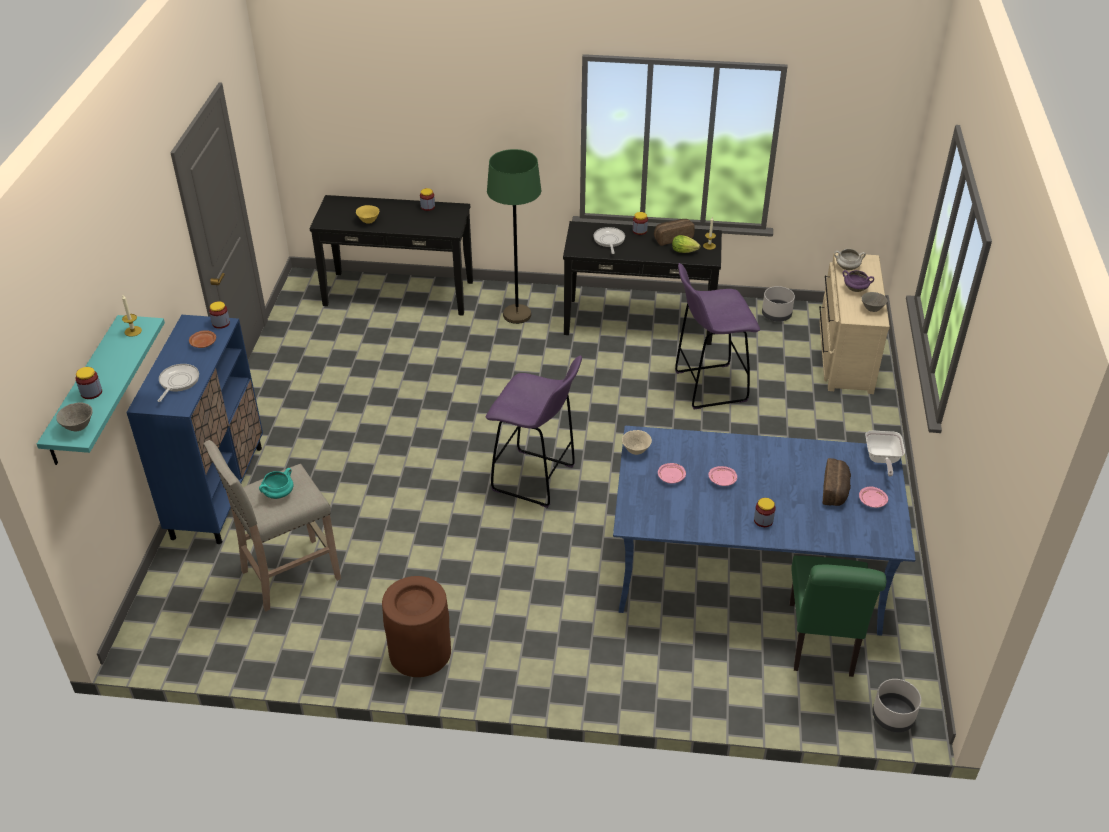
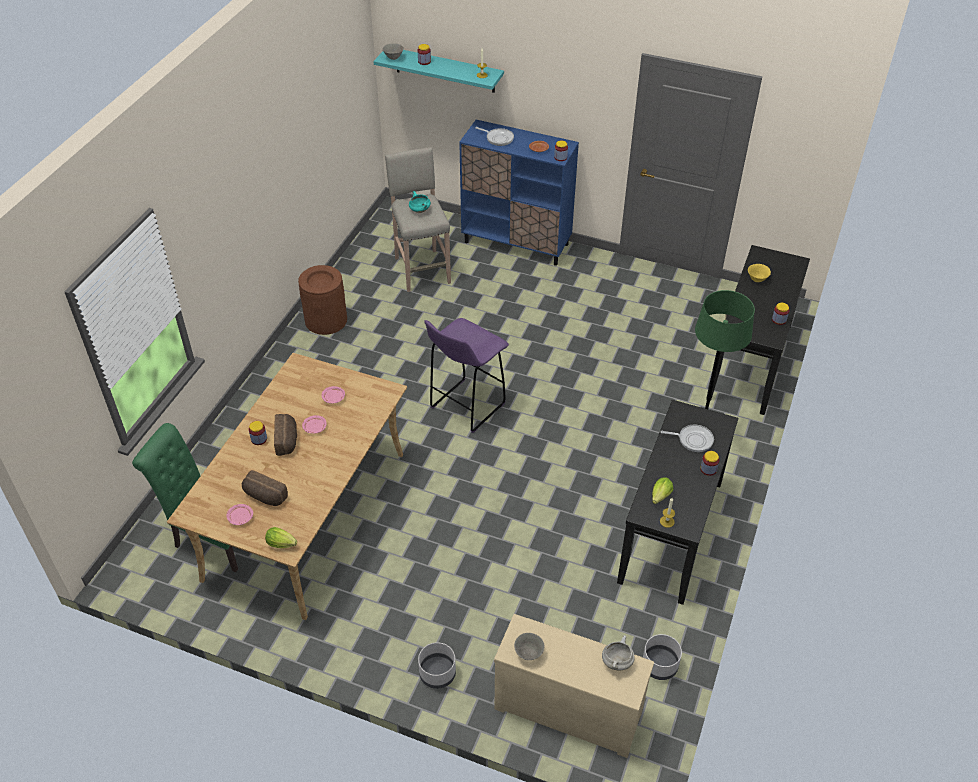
camera: 105 degrees right, 5 degrees up
blue dining table [613,426,916,636] -> beige dining table [167,353,407,620]
beige bowl [622,430,652,455] -> none
bread [654,219,695,246] -> bread moved to [274,414,297,456]
purple stool [675,263,760,409] -> none
purple cooking pot [842,270,874,292] -> none
frying pan [865,430,905,477] -> lettuce [265,527,297,548]
grey planter [872,679,921,732] -> grey planter moved to [418,642,456,689]

